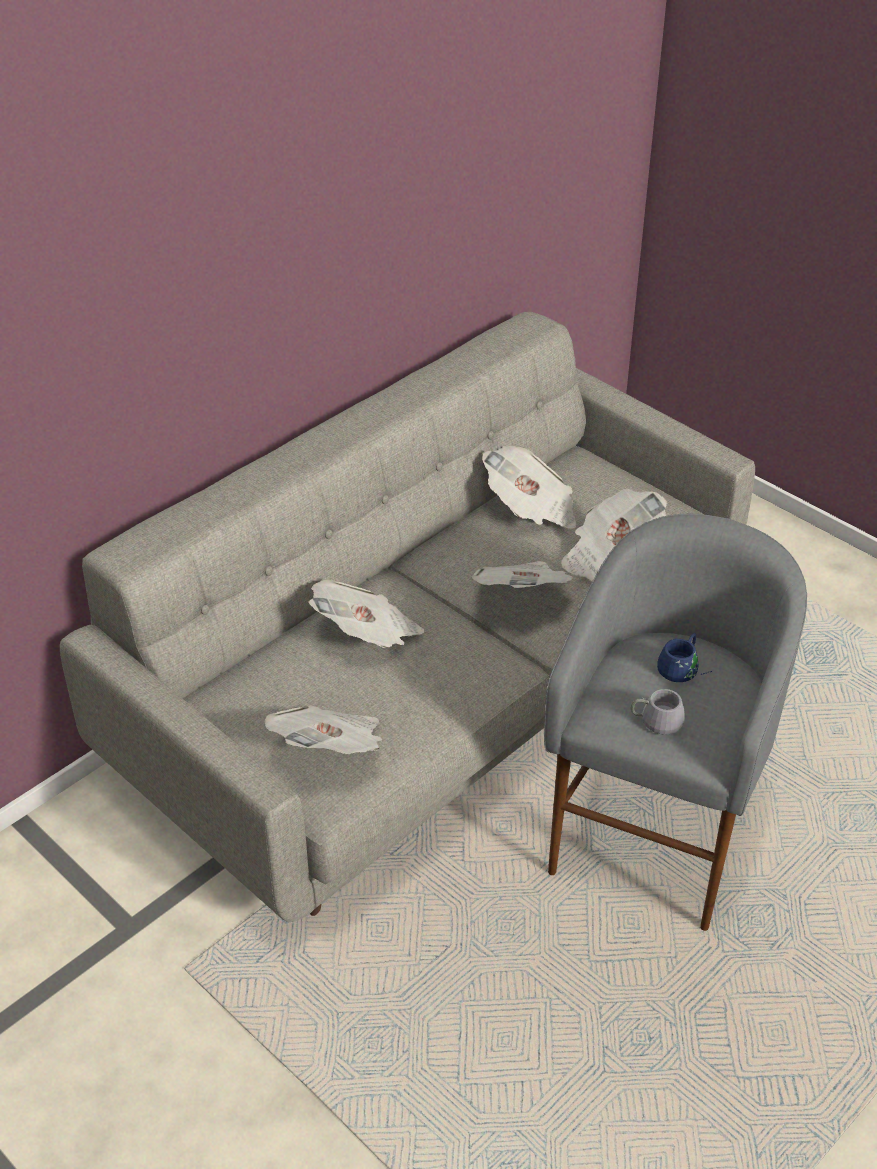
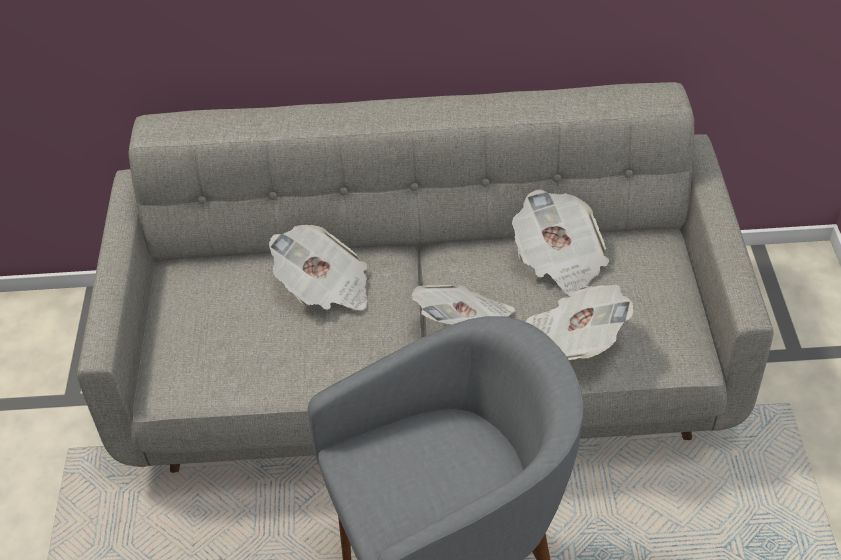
camera: 45 degrees right, 5 degrees up
newspaper [265,705,382,754] -> none
grey mug [631,689,685,735] -> none
blue mug [657,633,711,682] -> none

